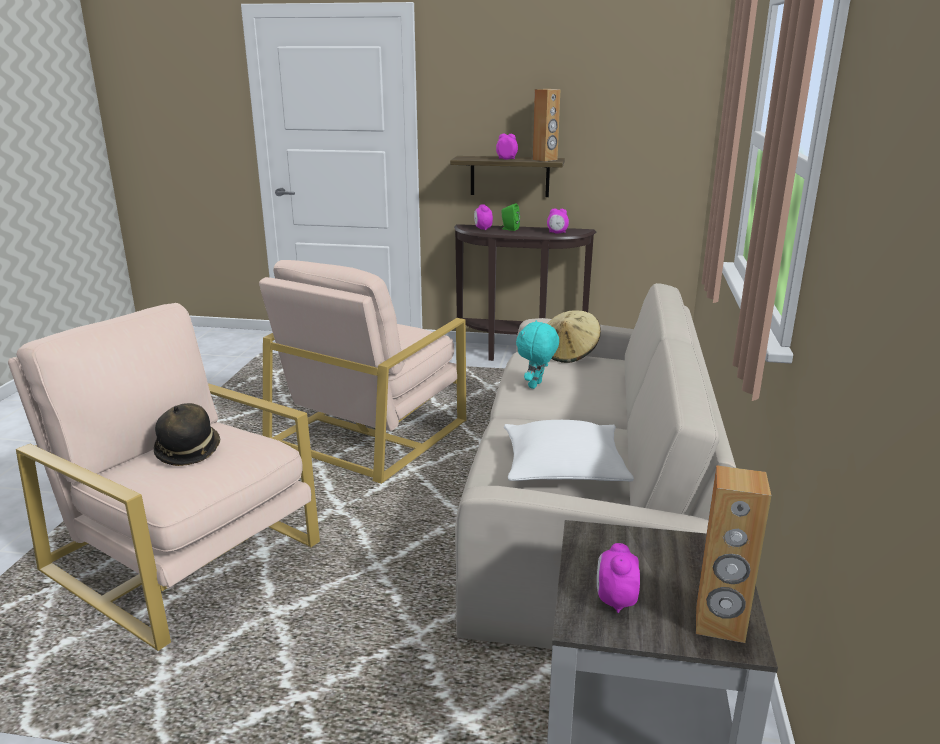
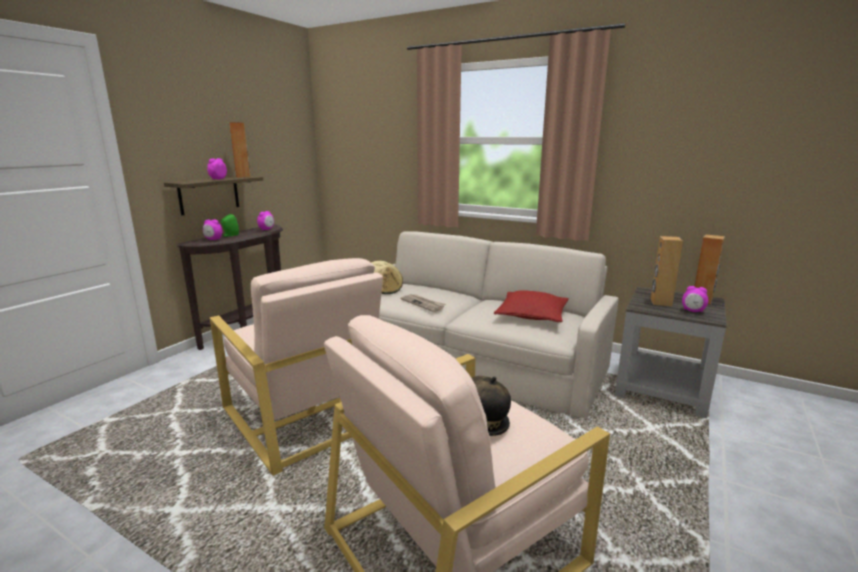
camera: 70 degrees left, 5 degrees down
white pillow [504,420,634,481] -> red pillow [494,290,569,322]
turquoise plush toy [516,320,559,389] -> newspaper [400,294,446,312]
none -> brown speaker [651,236,683,306]

